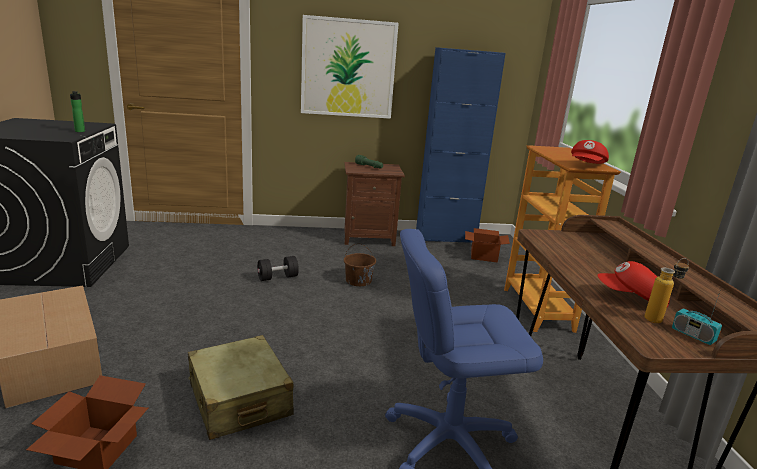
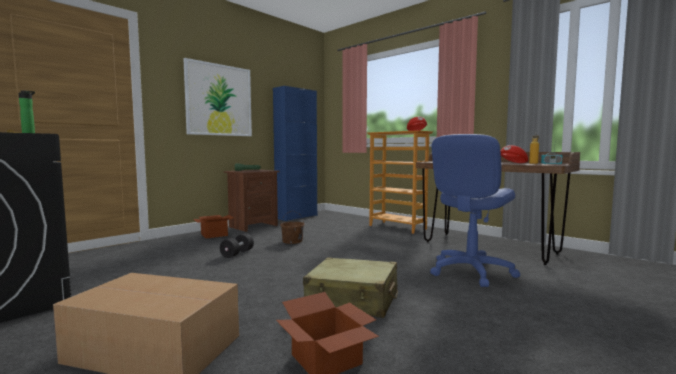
camera: 40 degrees left, 15 degrees down
cardboard box [465,228,510,262] -> cardboard box moved to [193,215,234,239]

